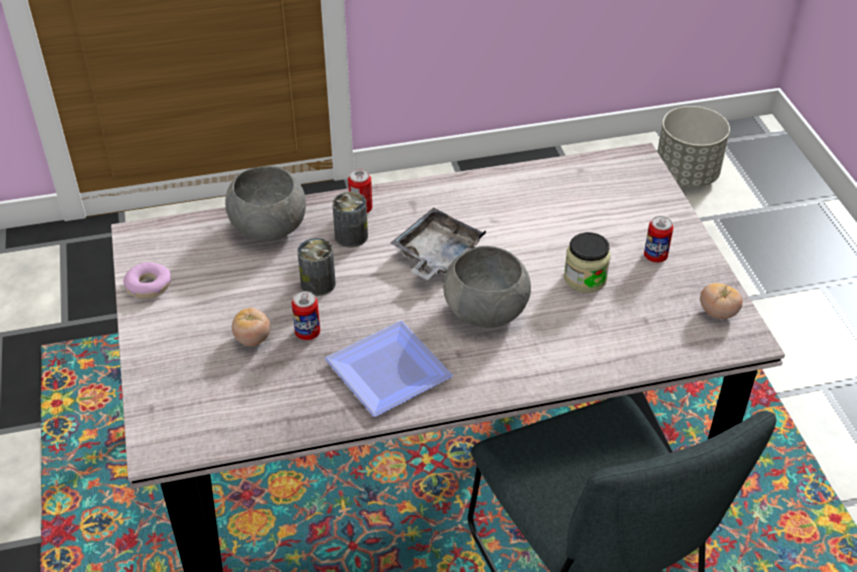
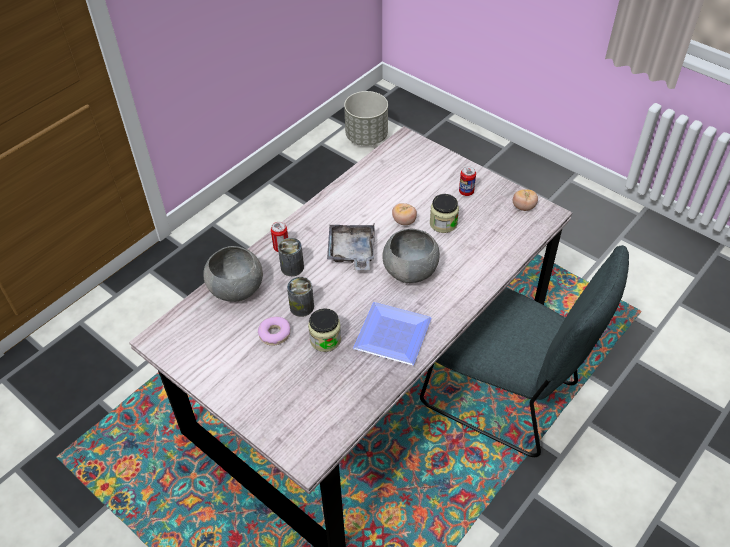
camera: 35 degrees left, 5 degrees up
donut [123,262,171,299] -> donut moved to [258,317,290,346]
tomato [232,308,270,346] -> tomato moved to [392,203,417,225]
can [292,291,320,340] -> jar [308,308,341,352]

